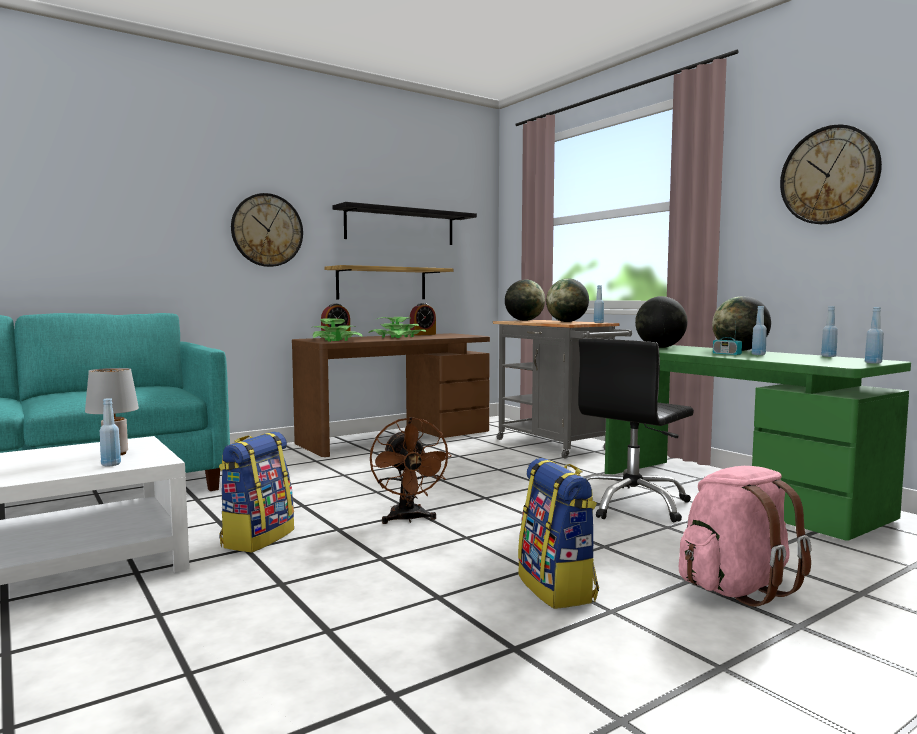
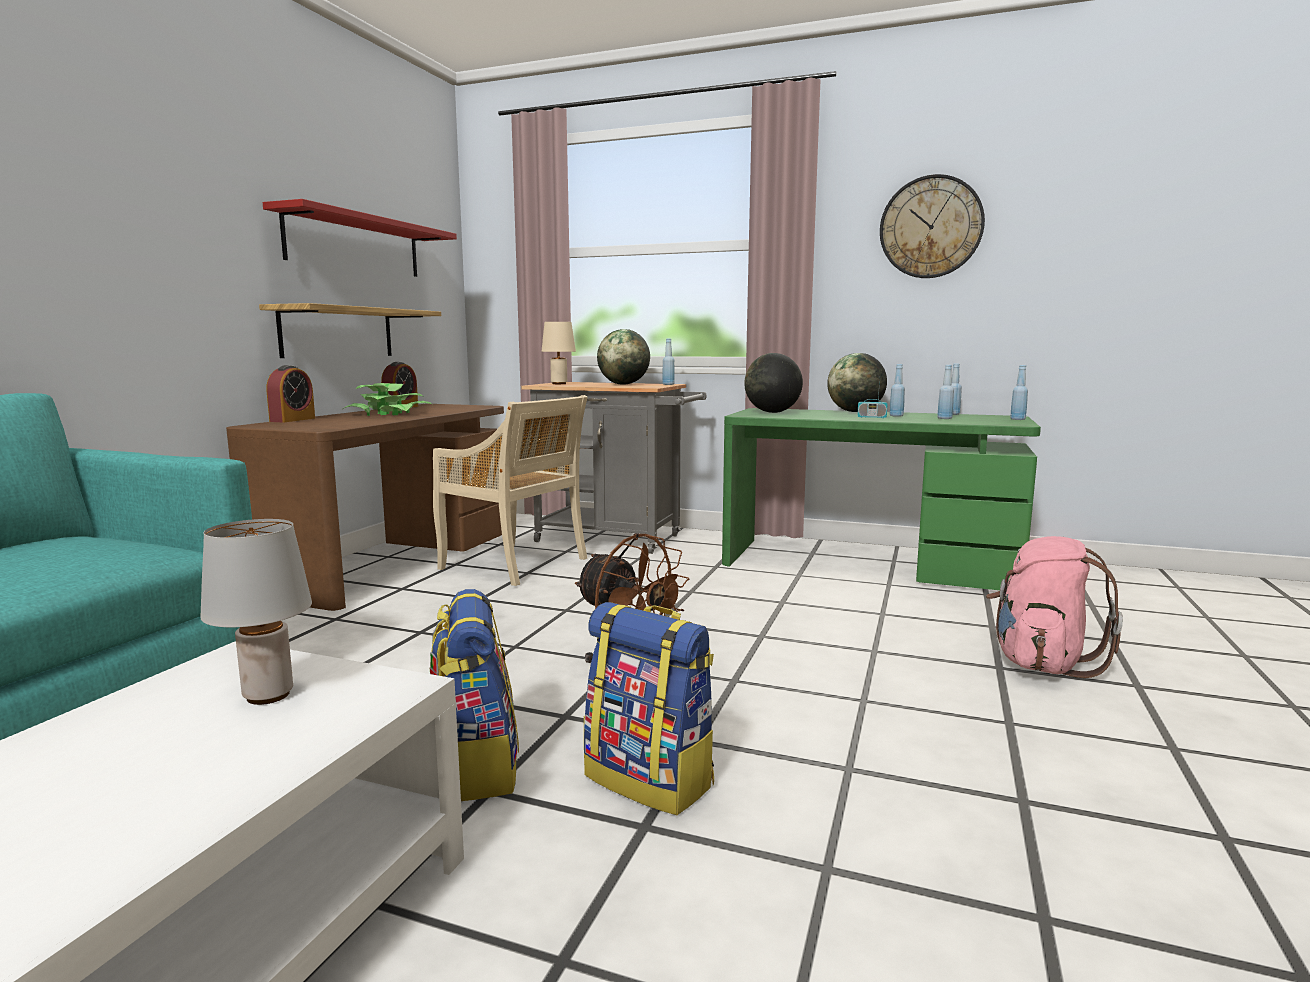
camera: 35 degrees left, 5 degrees up
blue bottle [100,398,121,466] -> blue bottle moved to [937,365,954,419]
wall clock [231,193,303,267] -> none
potted plant [311,318,363,342] -> none
black shelf [332,202,477,245] -> red shelf [263,199,457,277]
globe [505,280,545,321] -> beige table lamp [541,322,576,384]
backpack [518,458,599,609] -> backpack moved to [584,602,714,815]
black office chair [578,339,694,522] -> none
none -> beige chair [433,395,588,586]

